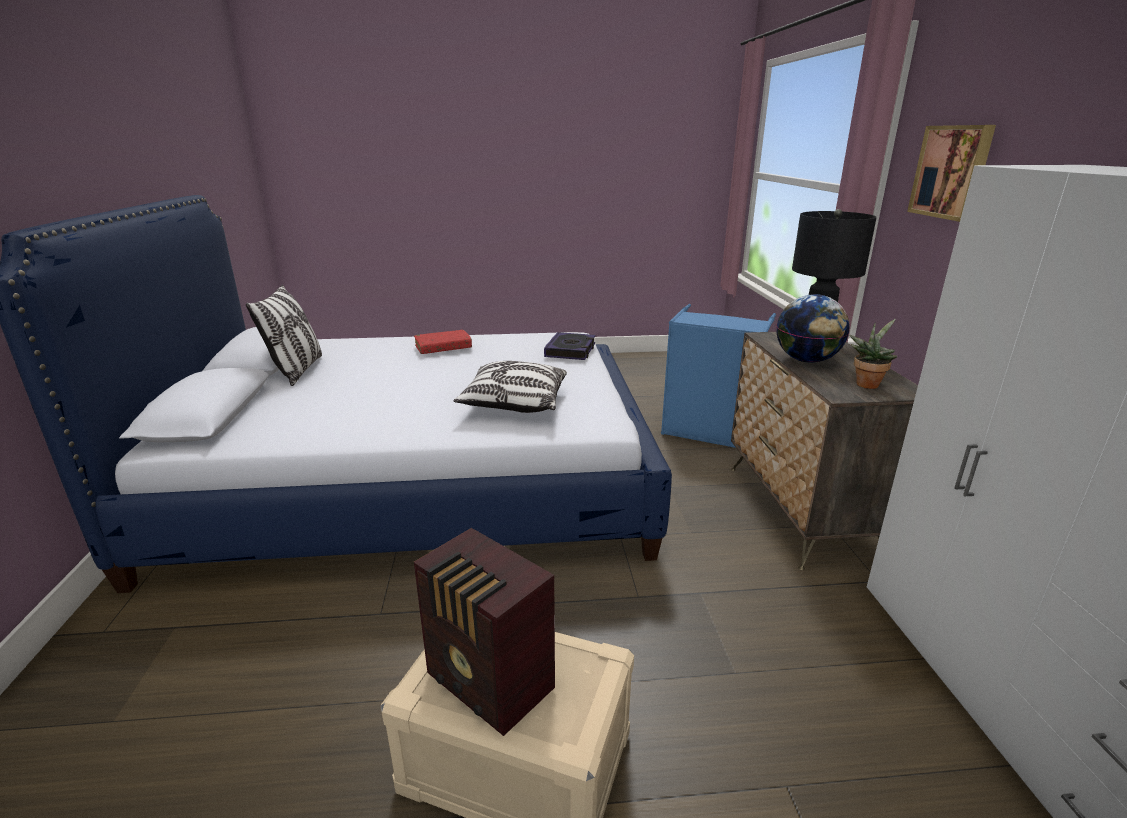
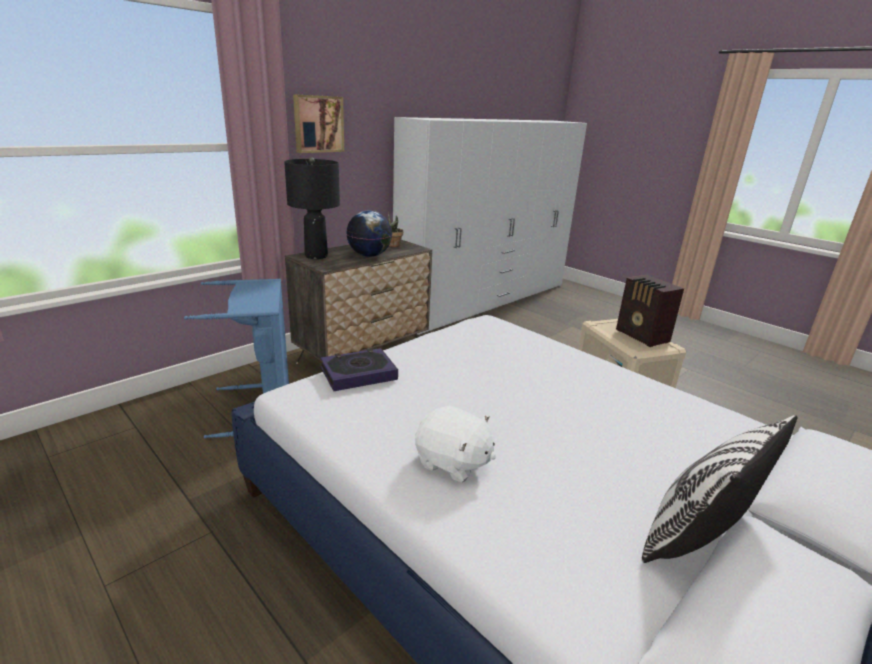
camera: 130 degrees left, 0 degrees up
red book [414,330,472,354] -> white plush toy [415,406,496,482]
radio [414,528,555,736] -> radio turned 150 degrees clockwise [616,275,684,347]
pillow [453,361,567,413] -> none

